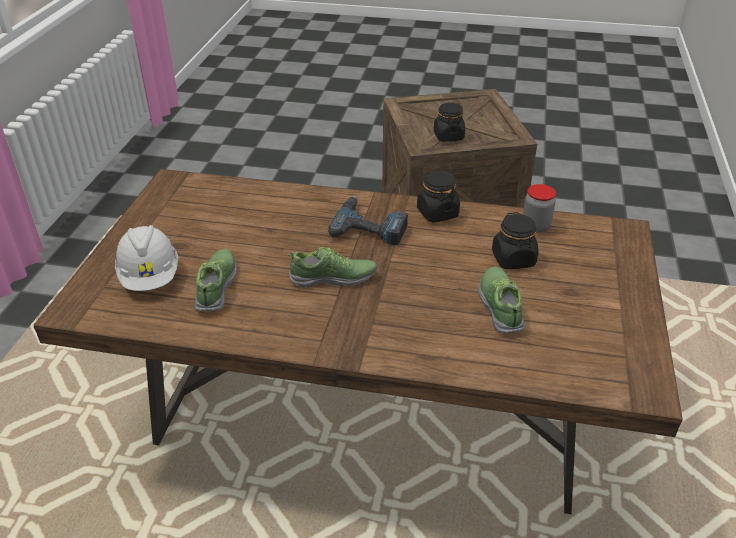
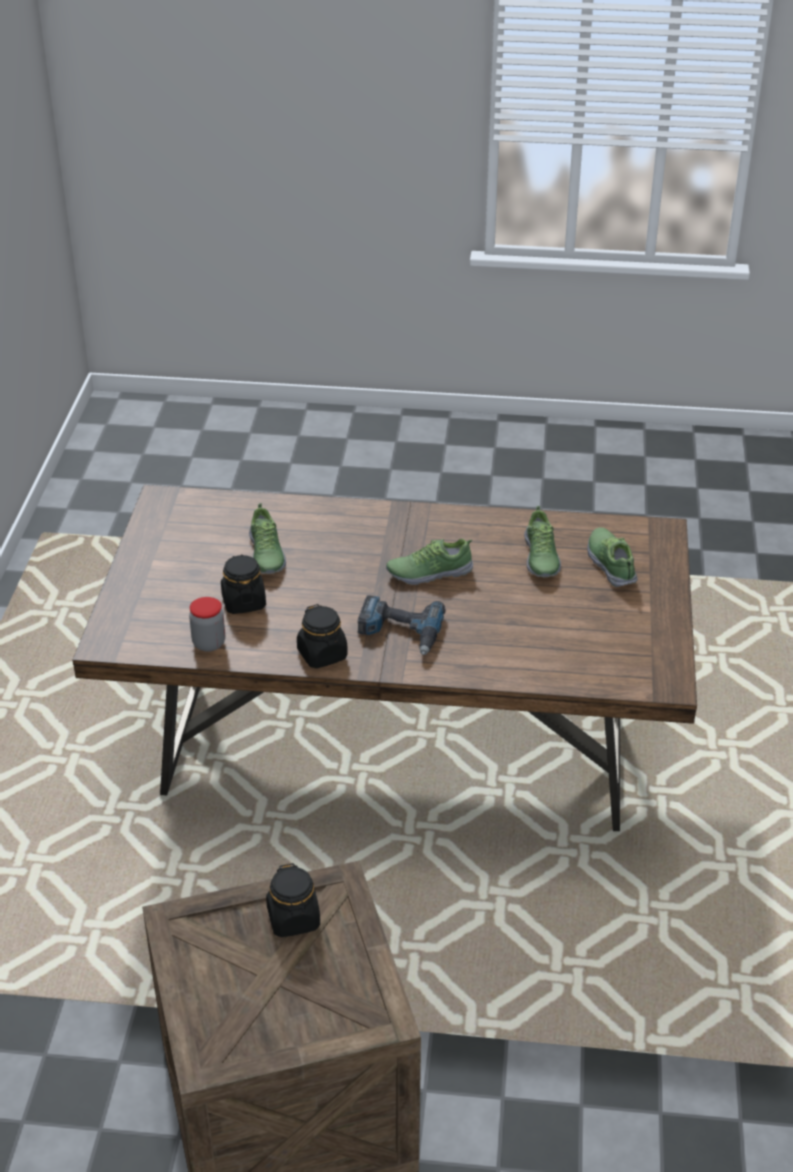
camera: 175 degrees right, 0 degrees up
white hard hat [115,225,179,291] -> shoe [587,527,638,587]

